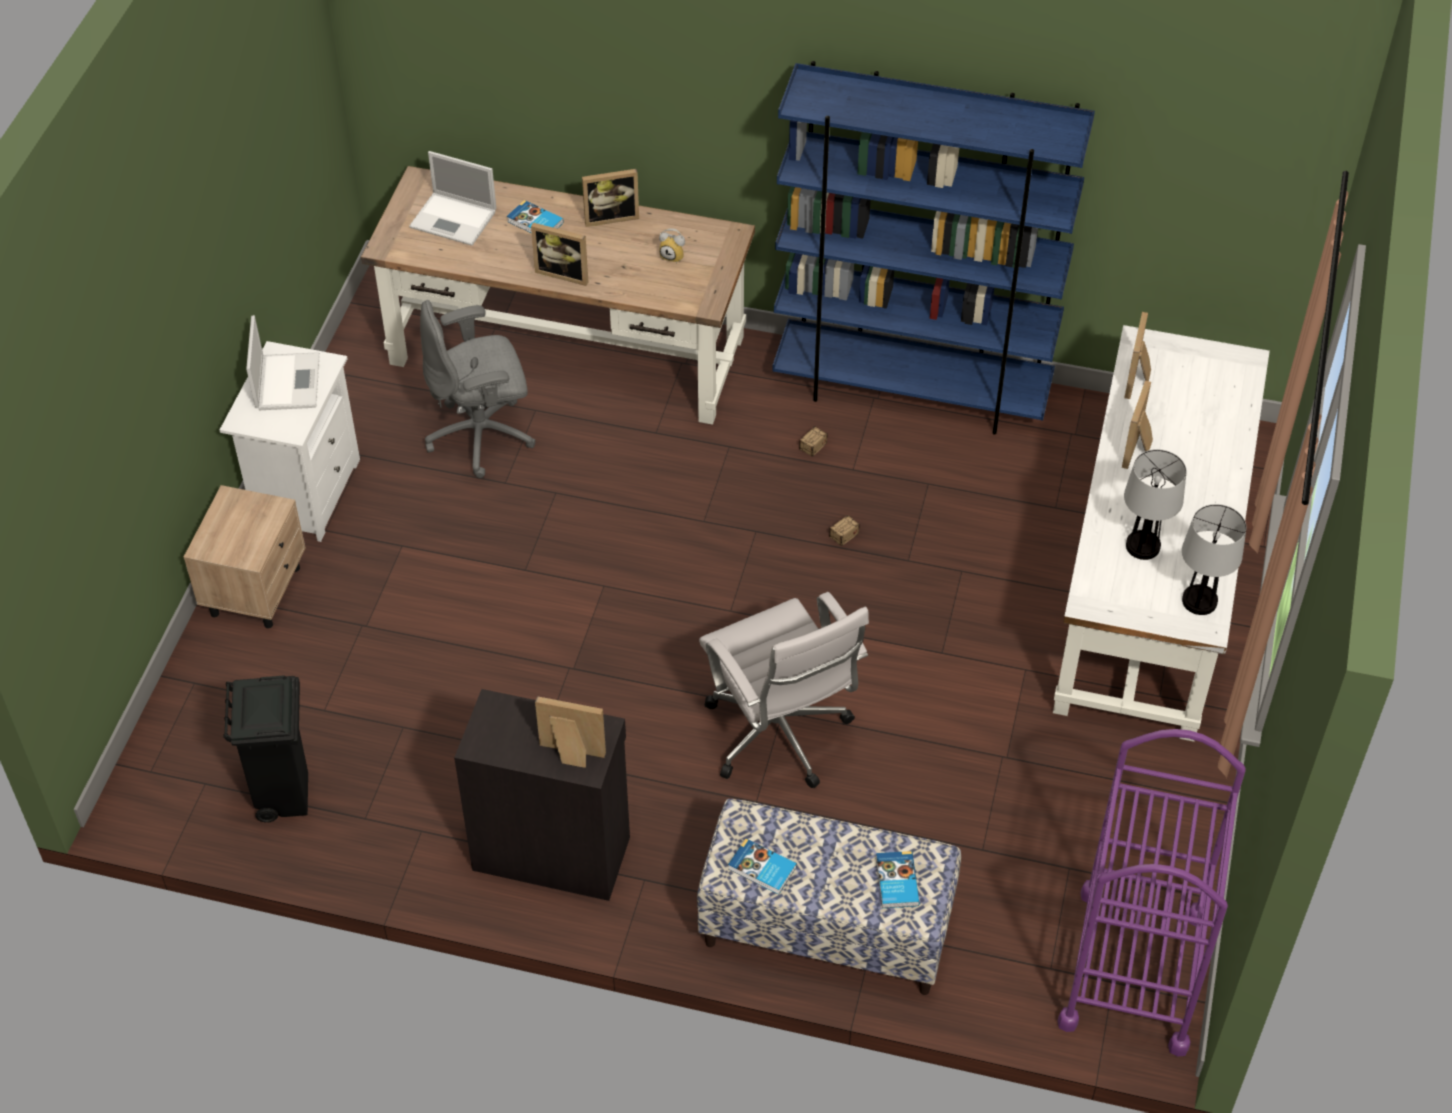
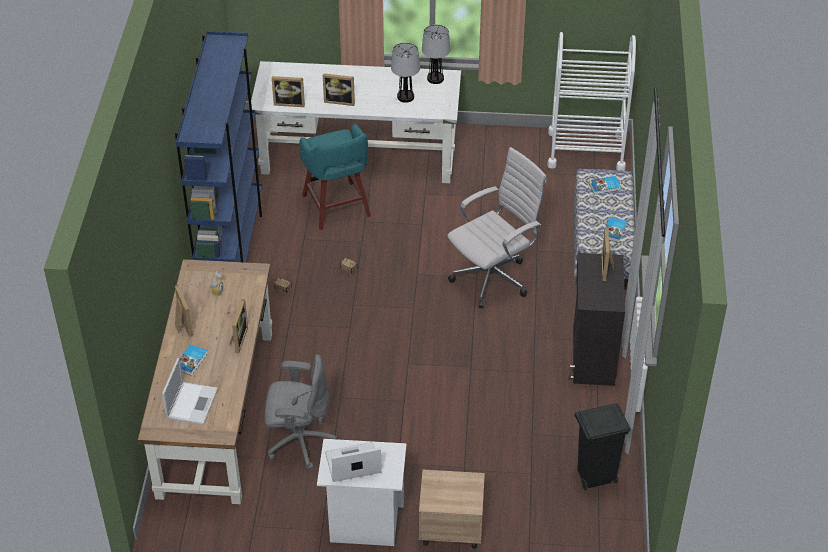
camera: 100 degrees left, 5 degrees down
grey office chair [420,300,536,478] -> grey office chair turned 60 degrees counterclockwise [265,354,337,470]
purple cart [1058,729,1246,1056] -> white cart [547,32,636,171]
none -> turquoise stool [299,124,371,230]

